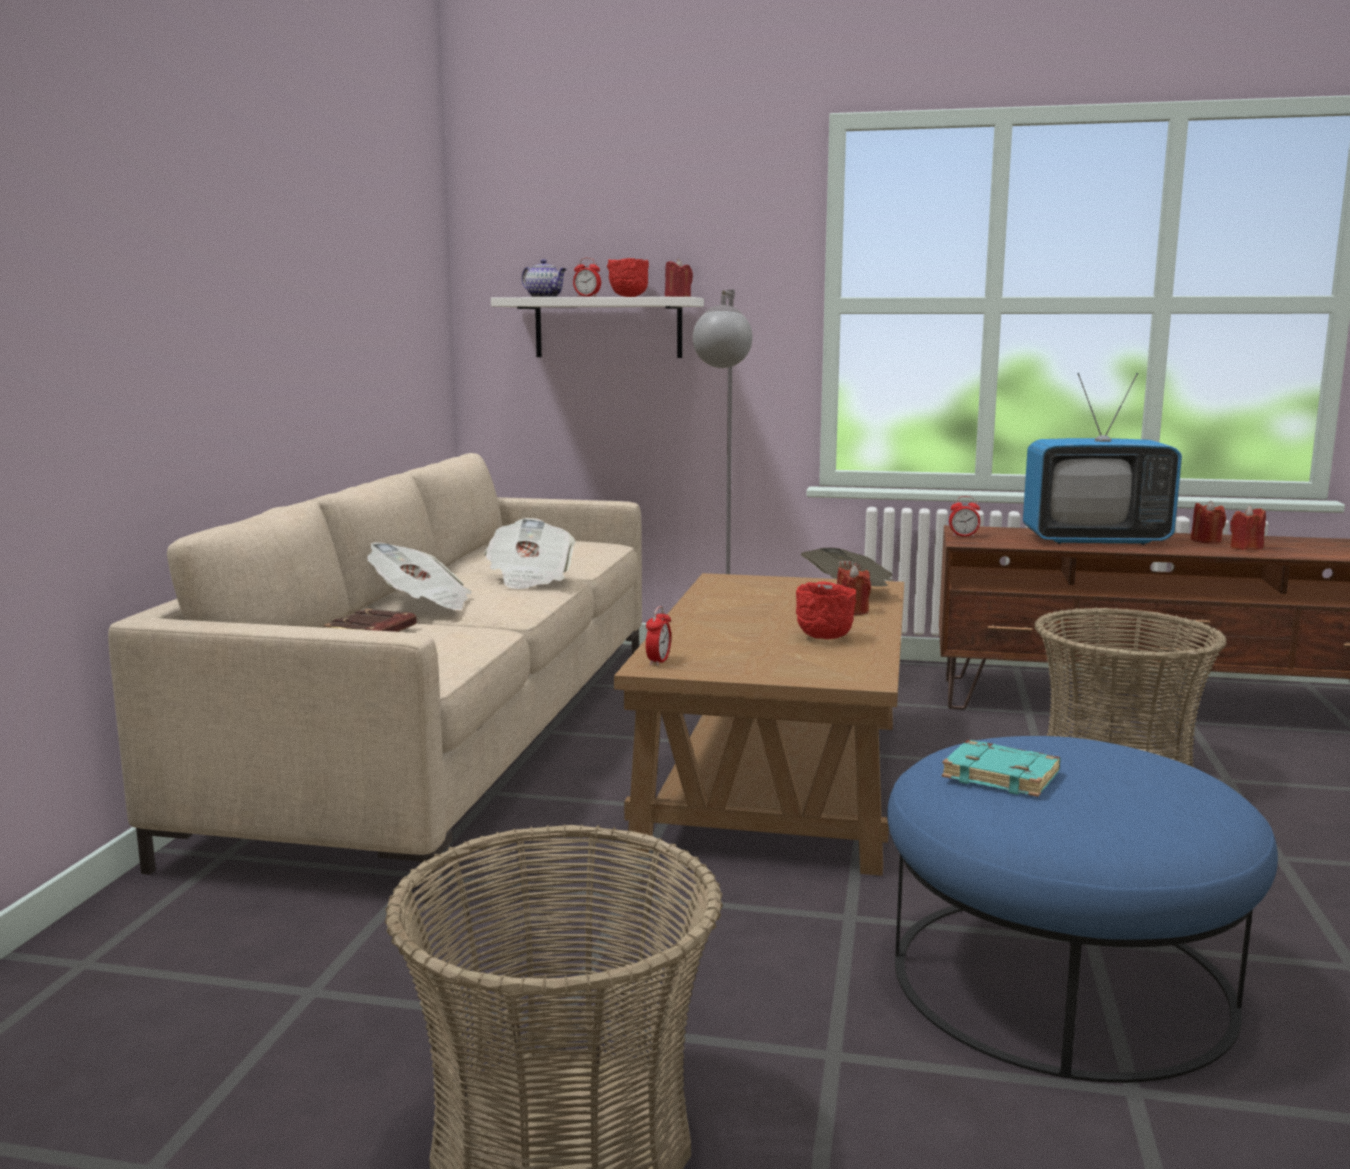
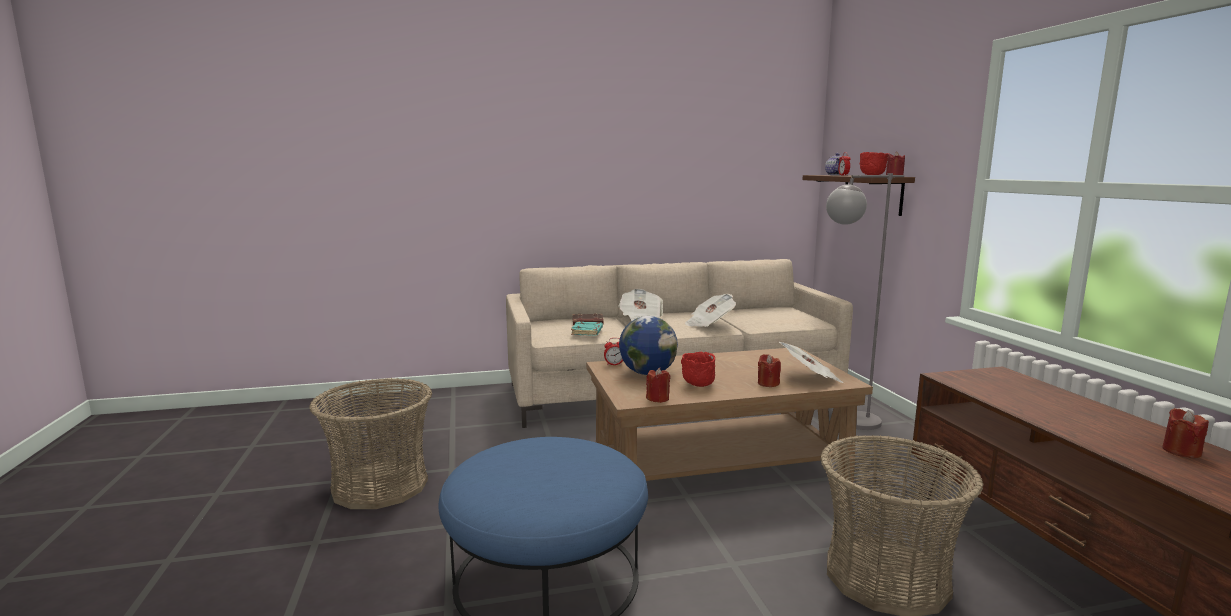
camera: 65 degrees right, 0 degrees up
white shelf [491,297,704,358] -> brown shelf [802,175,915,216]
turquoise book [942,740,1061,797] -> turquoise book moved to [571,322,603,336]
alarm clock [949,496,980,537] -> none
television [1023,373,1182,545] -> none
red candle [1230,506,1266,550] -> red candle moved to [646,368,670,403]
none -> globe [619,316,678,375]

